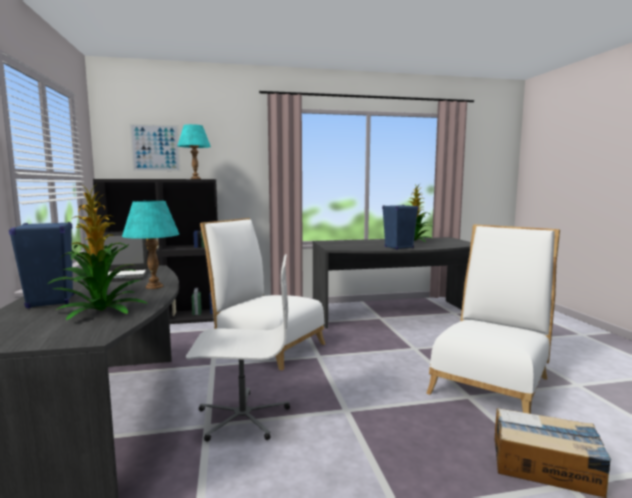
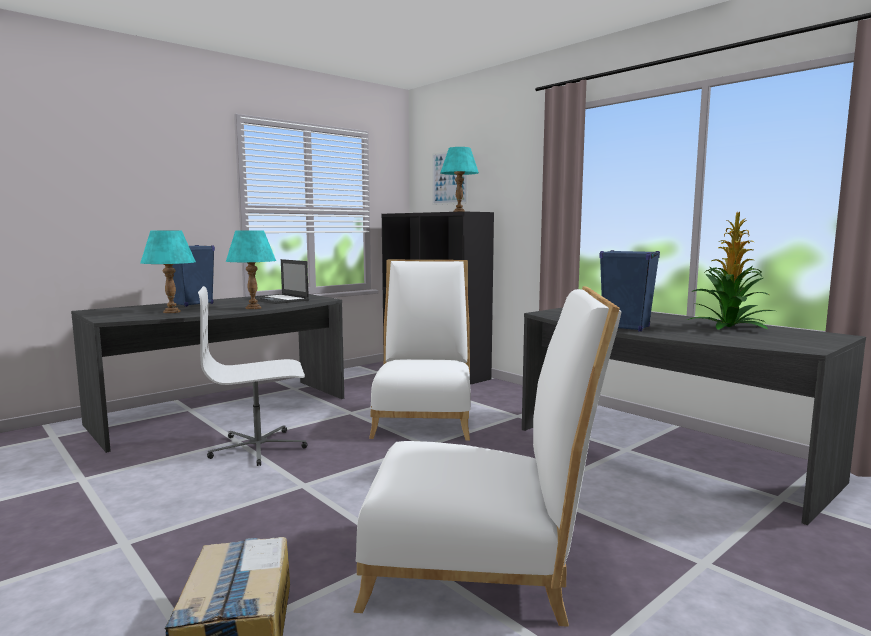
camera: 60 degrees right, 0 degrees up
potted plant [48,184,147,320] -> turquoise table lamp [140,231,196,313]
white office chair [186,254,290,442] -> white office chair turned 105 degrees clockwise [198,286,308,466]

